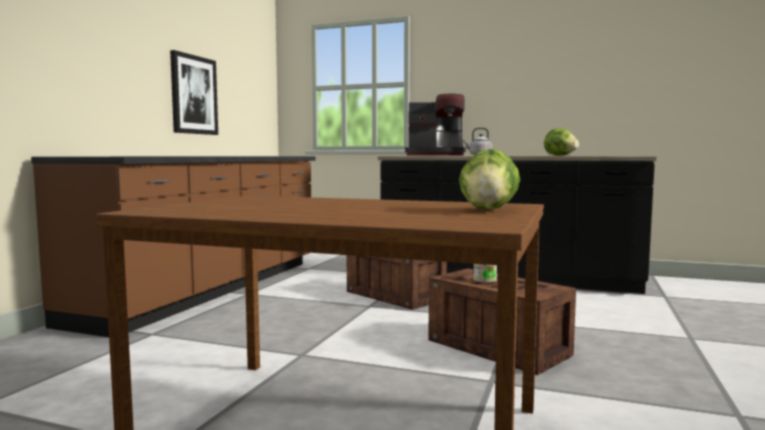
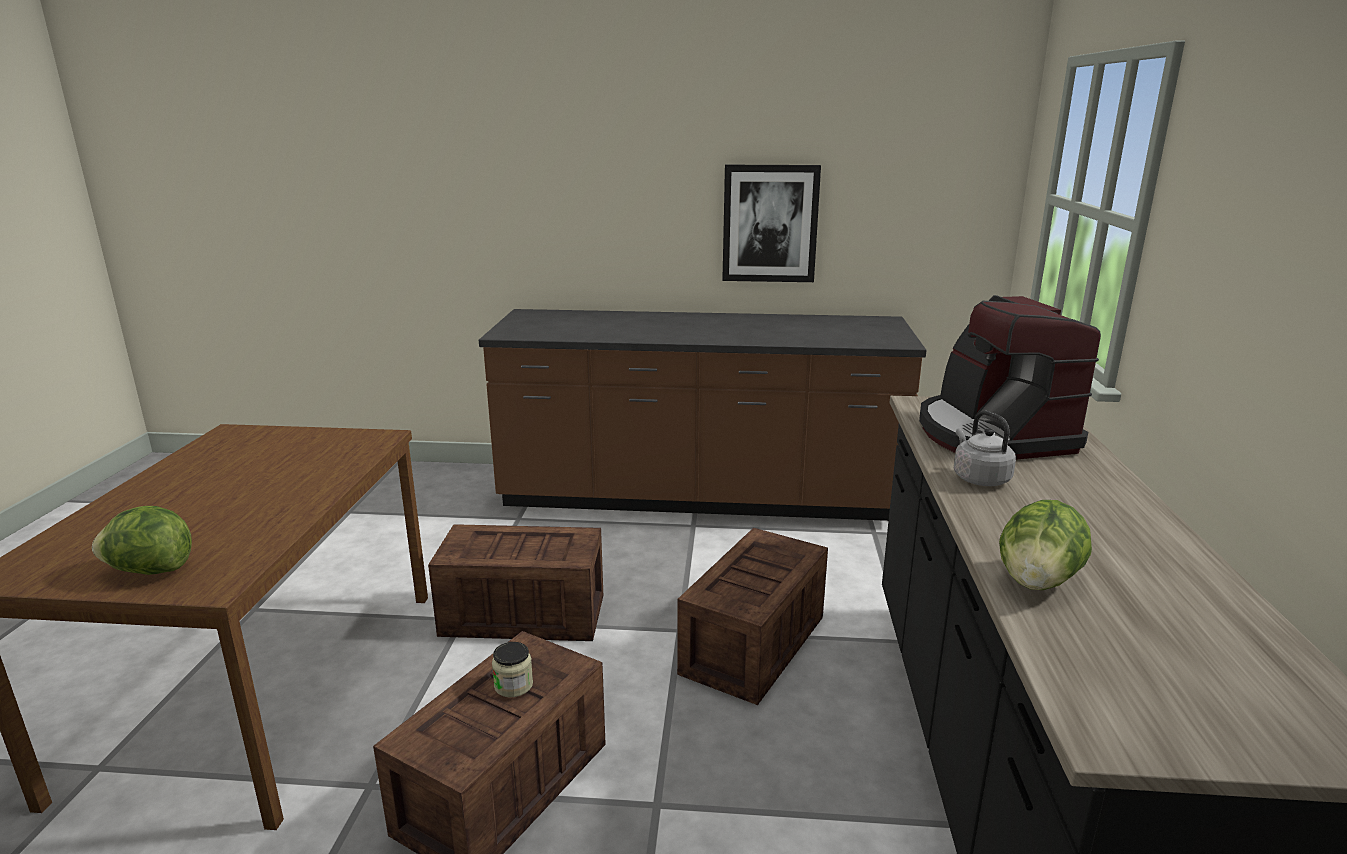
camera: 75 degrees right, 15 degrees up
none -> crate [428,524,603,641]

